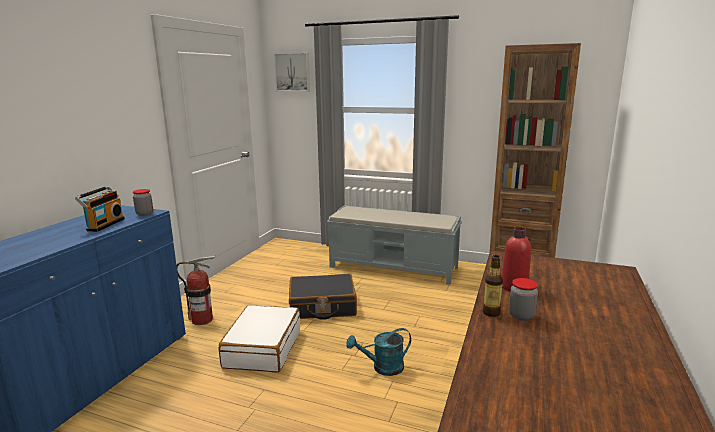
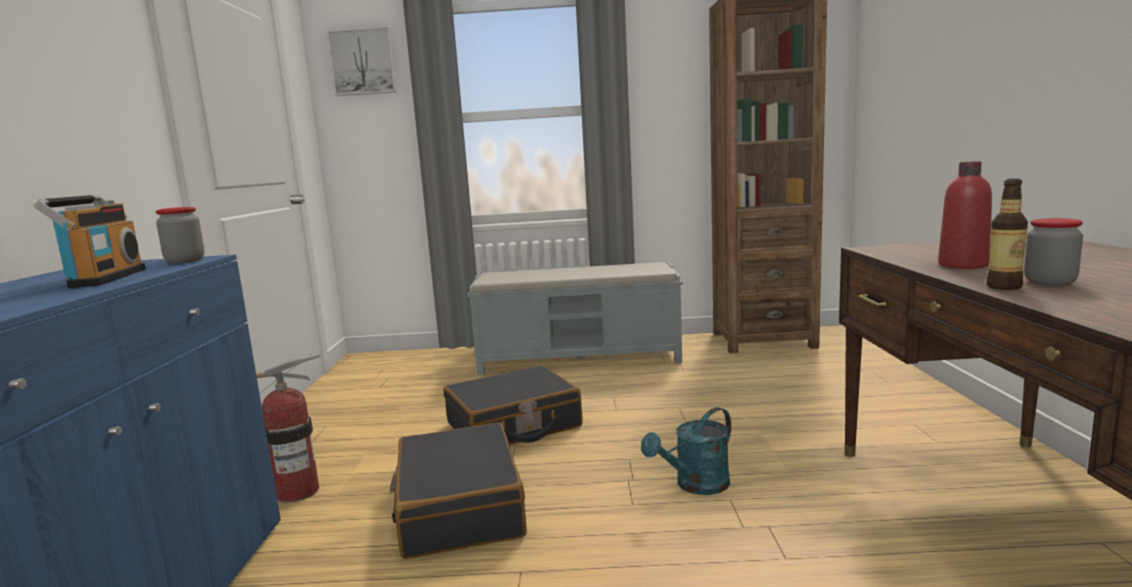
camera: 20 degrees left, 5 degrees down
white suitcase [219,305,300,372] -> black suitcase [390,422,527,559]

